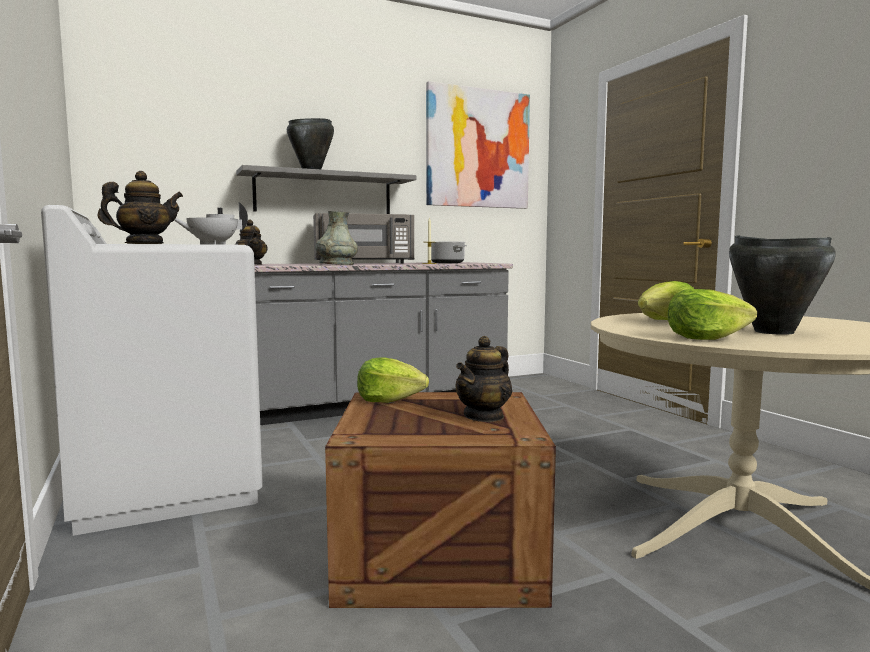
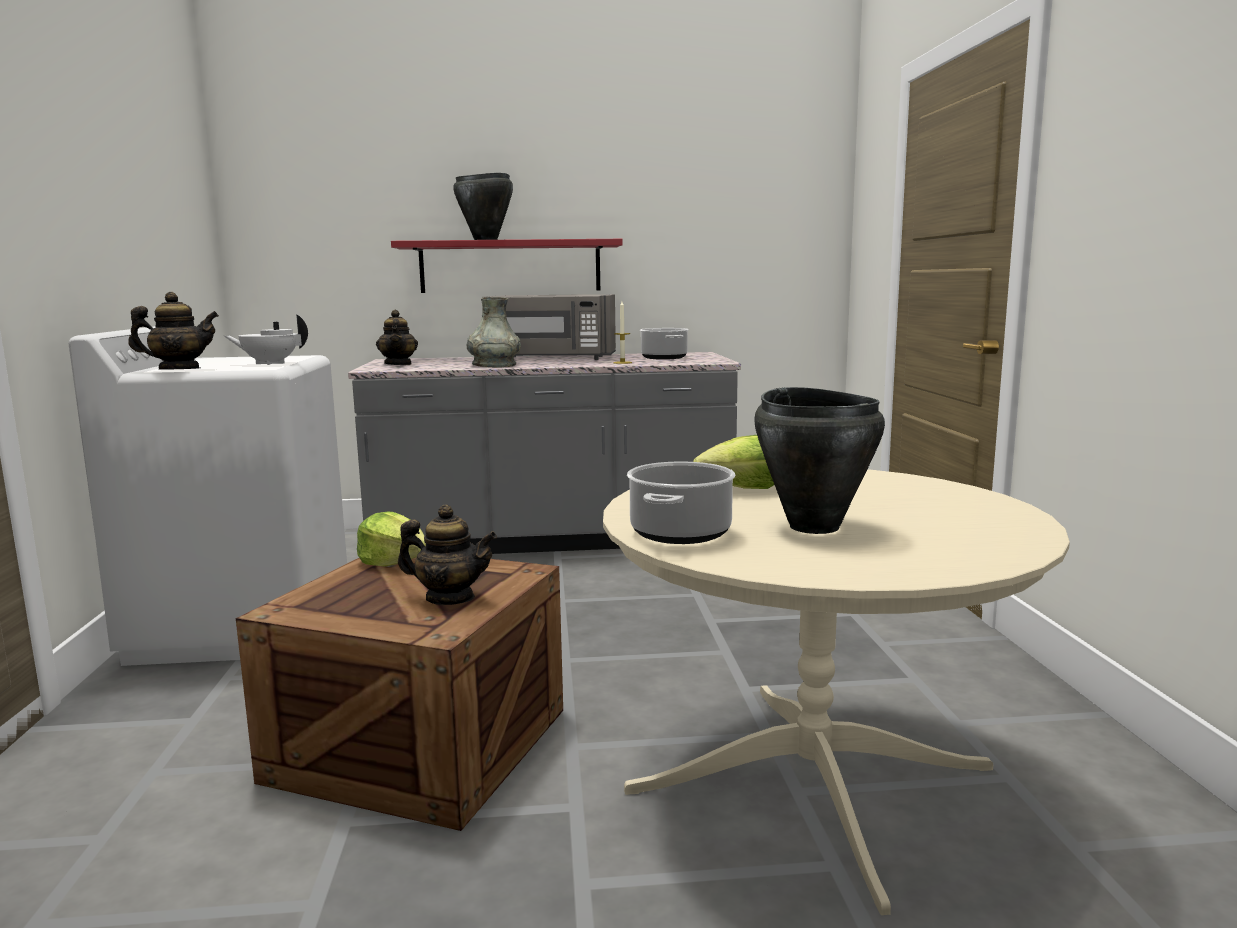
camera: 20 degrees right, 5 degrees up
grey shelf [236,165,417,214] -> red shelf [391,239,623,293]
picture [426,81,530,209] -> none
teapot [455,336,512,422] -> teapot turned 135 degrees counterclockwise [398,505,497,605]
lettuce [668,289,757,340] -> cooking pot [627,462,736,544]

